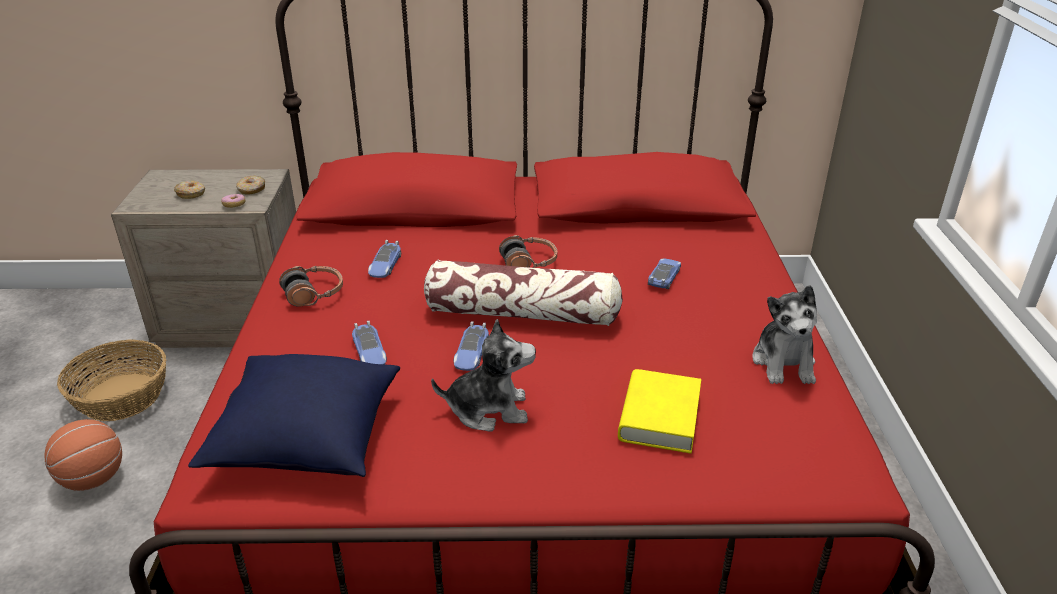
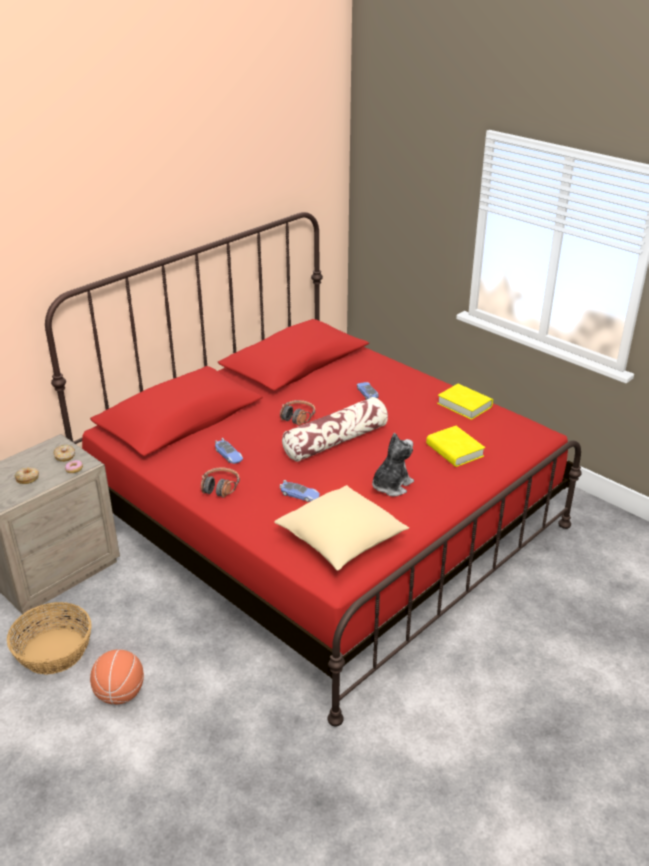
camera: 45 degrees left, 0 degrees up
blue pillow [188,354,400,477] -> beige pillow [274,485,409,571]
toy car [454,321,489,371] -> none
plush toy [752,285,817,384] -> yellow book [437,384,493,420]

